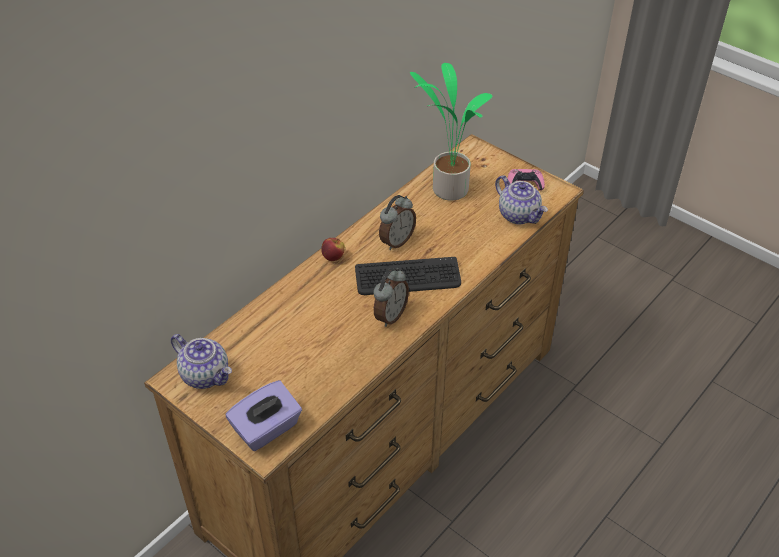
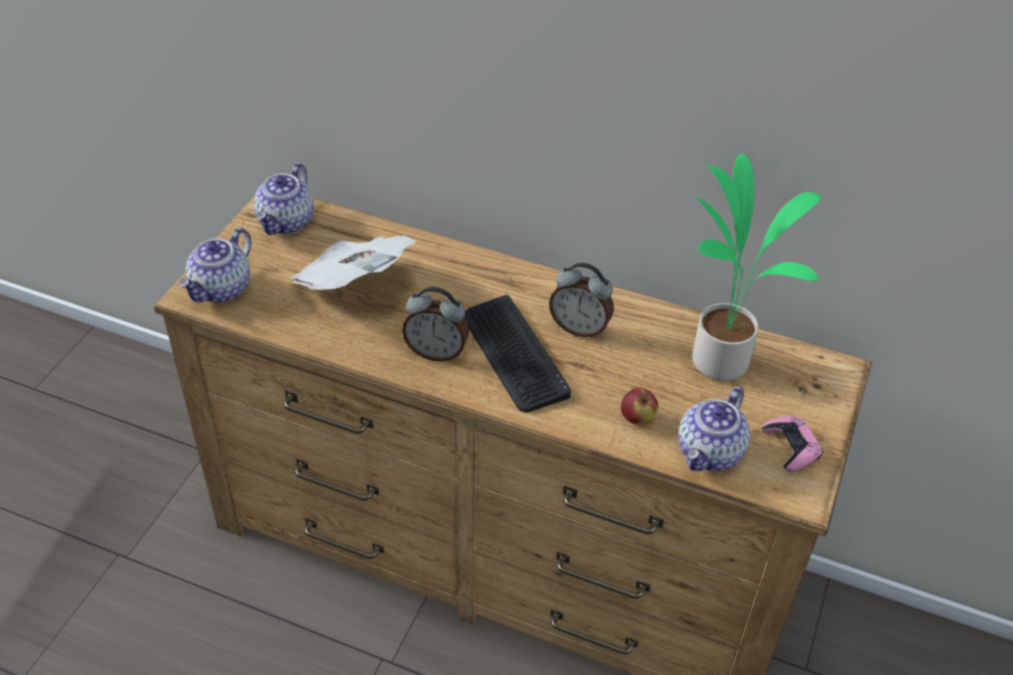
camera: 70 degrees right, 0 degrees up
purple tissue box [226,380,302,451] -> teapot [179,228,251,302]
apple [321,238,345,261] -> apple moved to [621,388,659,424]
none -> newspaper [289,235,416,290]

